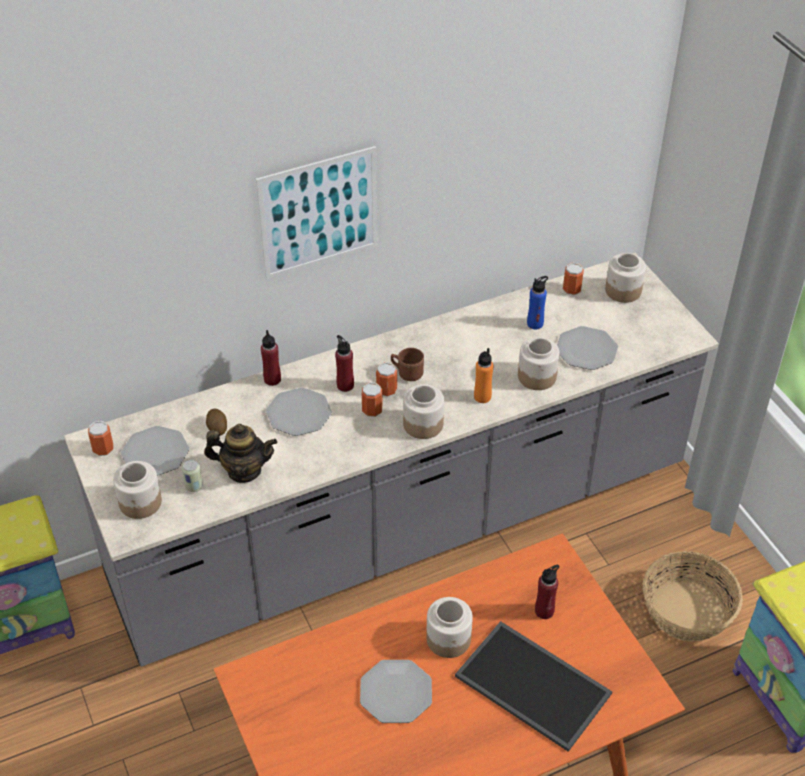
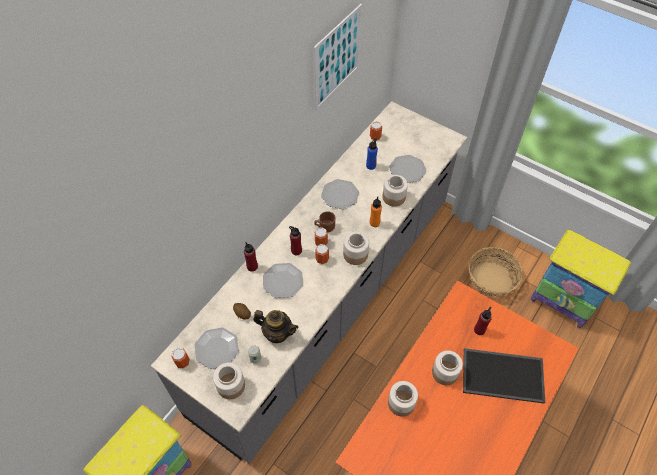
camera: 30 degrees left, 10 degrees up
teapot [204,424,277,483] -> teapot turned 45 degrees clockwise [253,310,298,343]
picture [256,146,378,279] -> picture moved to [314,4,362,111]
plate [360,660,432,723] -> plate moved to [321,179,359,209]
jar [605,253,646,303] -> jar moved to [388,381,418,417]

